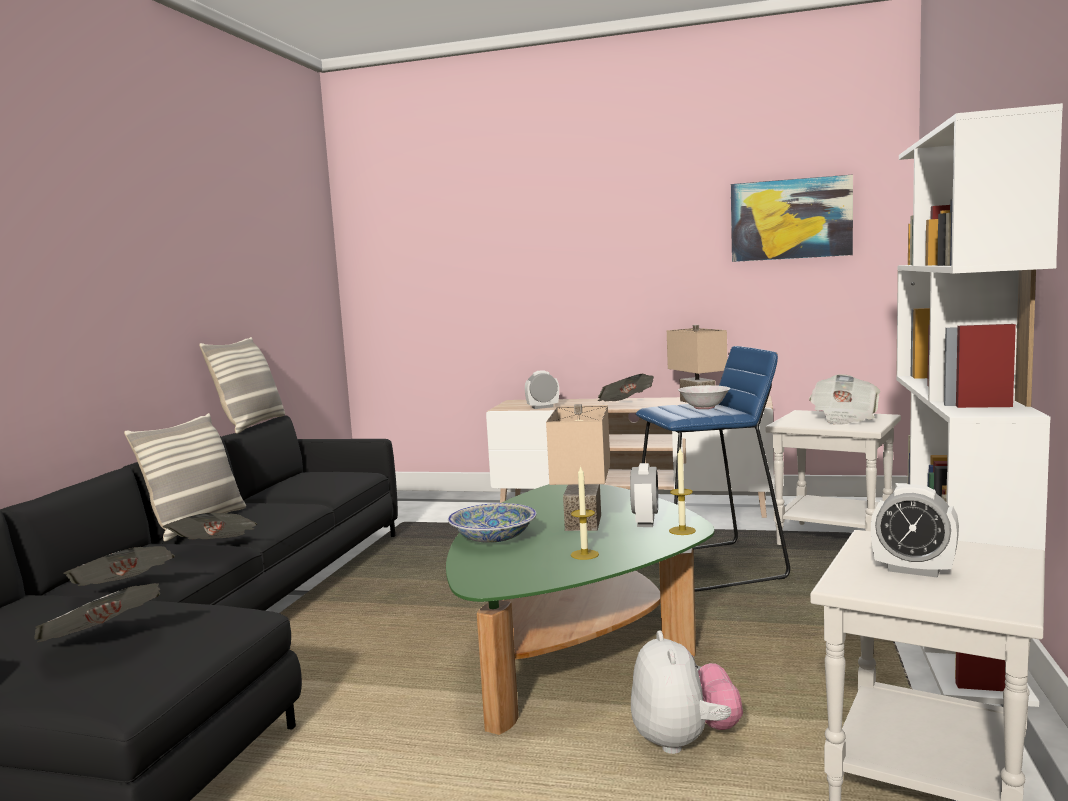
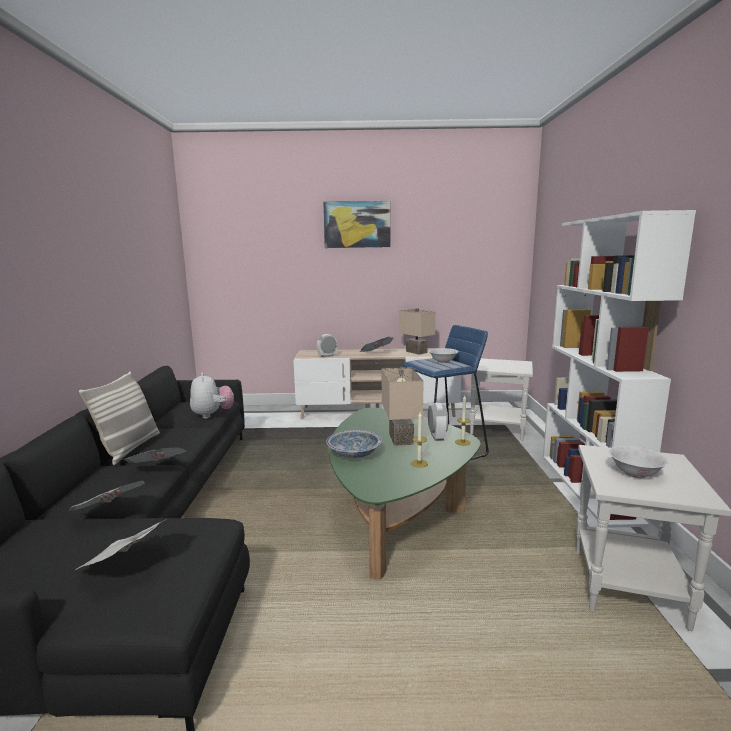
camera: 15 degrees left, 5 degrees up
pillow [199,337,285,434] -> none
plush toy [631,631,743,754] -> plush toy moved to [190,372,234,419]
picture [731,175,853,262] -> picture moved to [323,201,390,248]
newspaper [809,374,880,425] -> none
alarm clock [871,484,959,578] -> white bowl [609,446,669,478]

